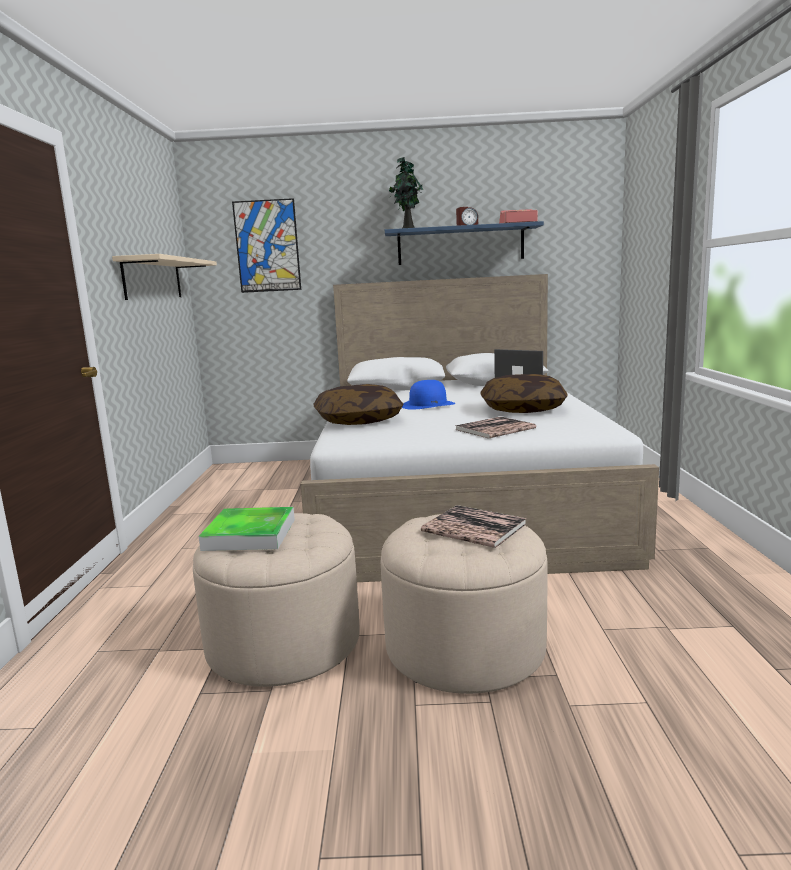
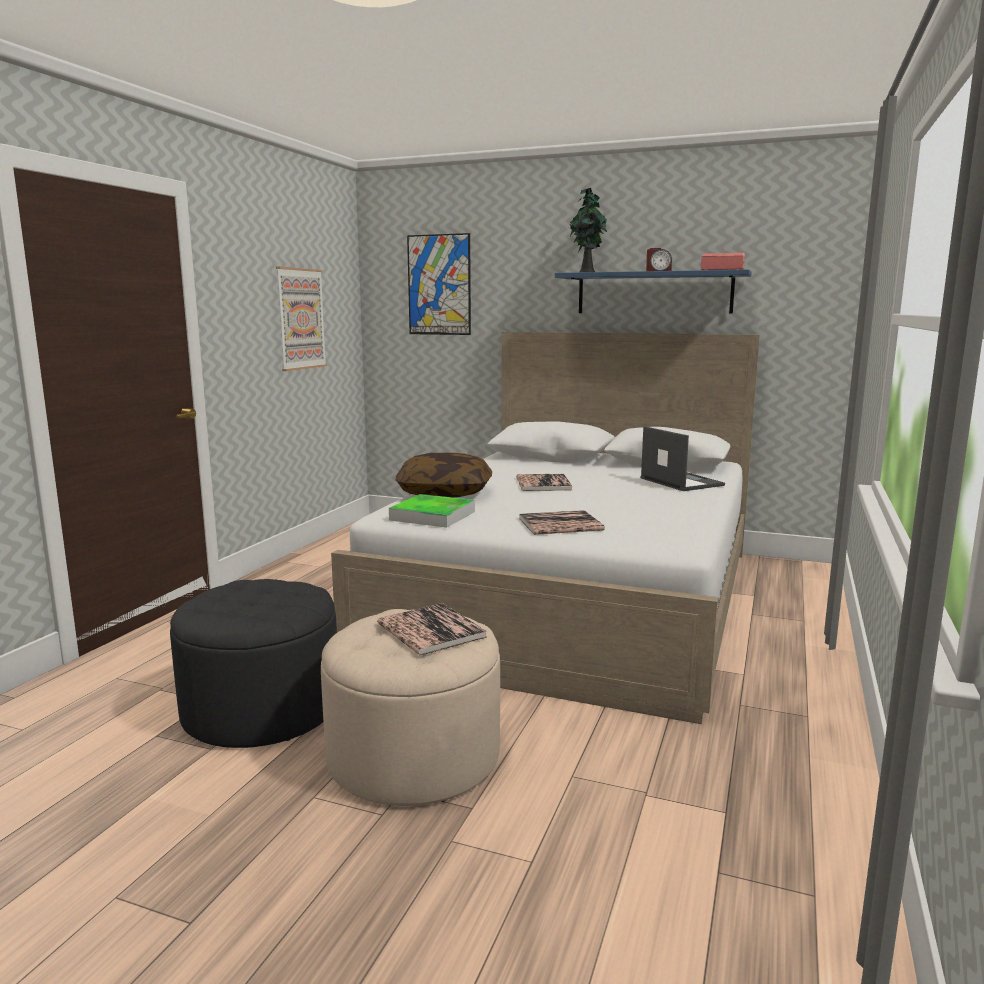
camera: 20 degrees right, 0 degrees up
beige shelf [112,254,217,300] -> picture [276,266,327,371]
beige ottoman [193,513,360,687] -> black ottoman [170,579,337,748]
tray [199,507,295,551] -> tray moved to [389,494,475,528]
blue hat [402,380,455,410] -> book [516,474,572,491]
pillow [481,374,568,413] -> none

